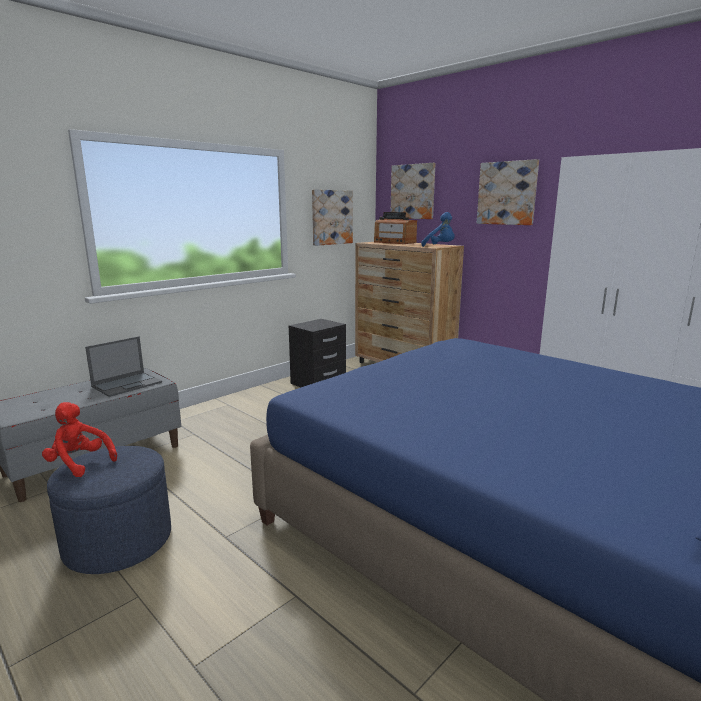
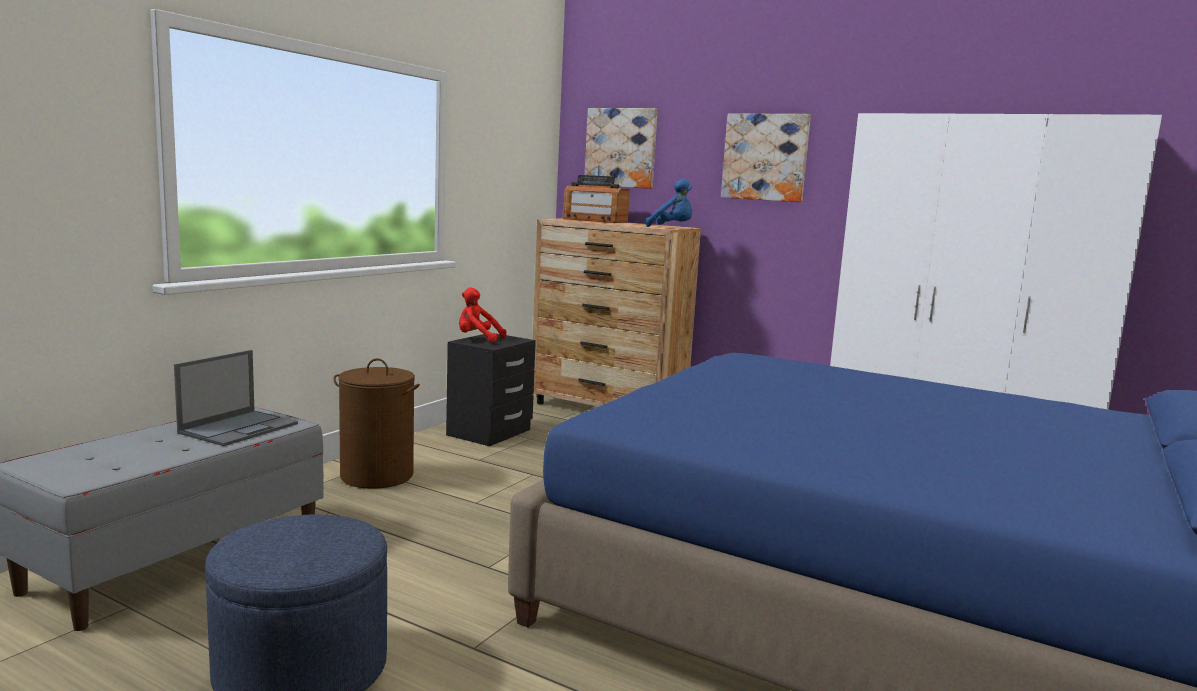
camera: 15 degrees left, 5 degrees down
red plush toy [42,402,117,477] -> red plush toy moved to [459,287,507,342]
picture [312,189,353,246] -> none
none -> brown laundry basket [333,358,420,489]

